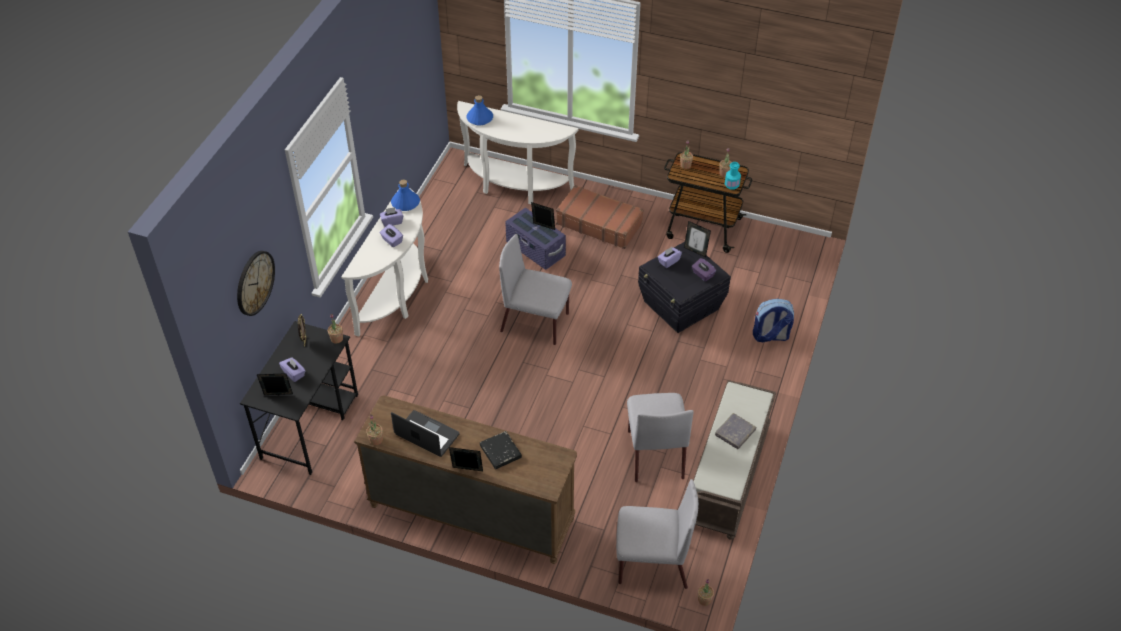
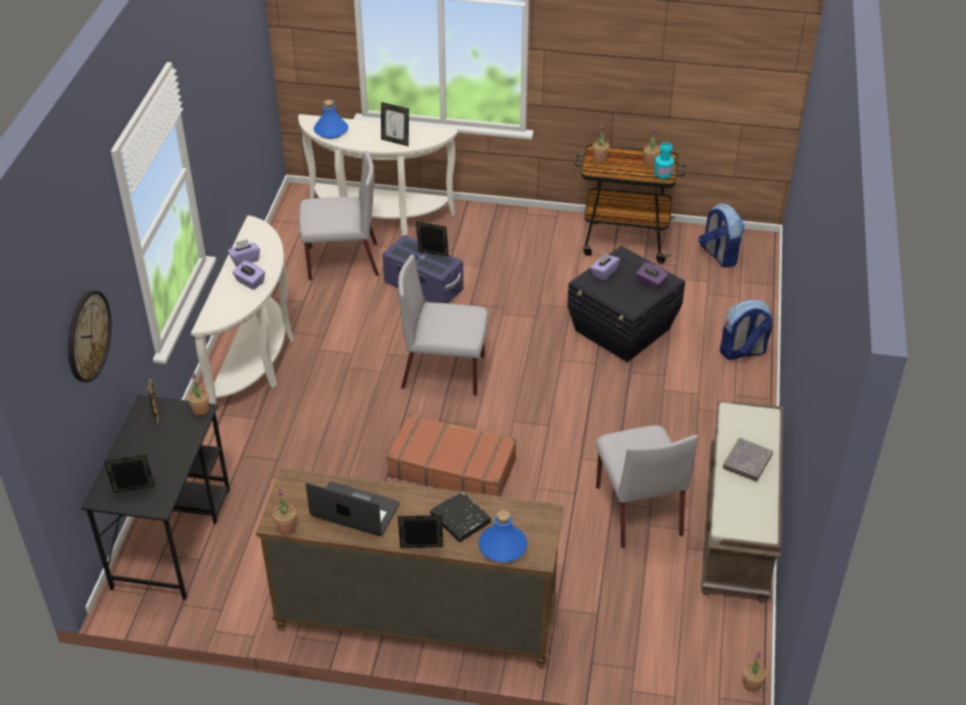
camera: 10 degrees left, 5 degrees down
purple tissue box [279,357,306,382] -> none
blue bottle [391,180,420,211] -> blue bottle moved to [479,510,527,562]
brown suitcase [556,185,644,249] -> brown suitcase moved to [387,414,517,496]
grey chair [616,479,699,589] -> grey chair moved to [299,150,379,280]
picture frame [684,221,711,257] -> picture frame moved to [381,102,409,146]
none -> backpack [699,203,745,267]

